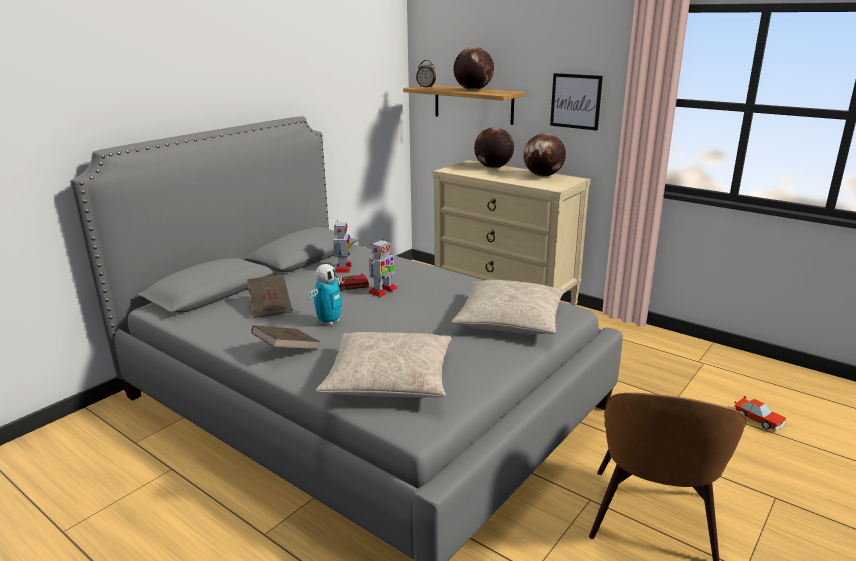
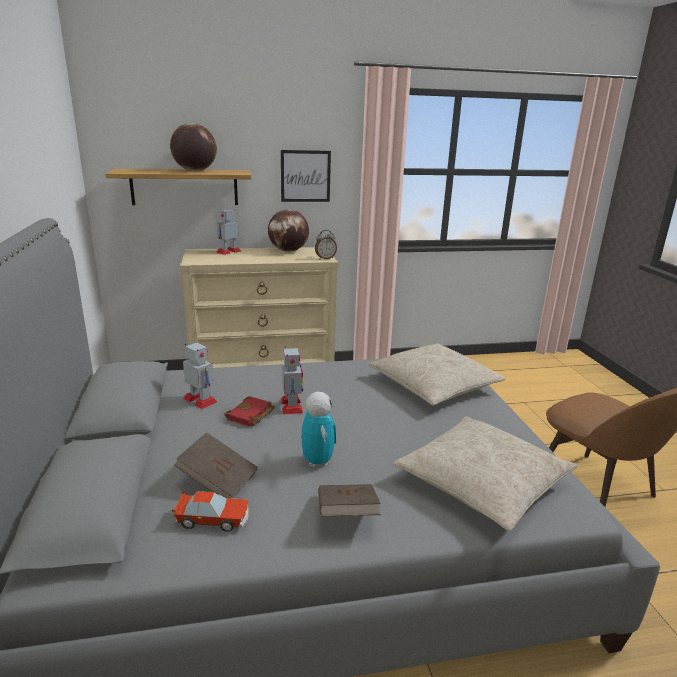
camera: 50 degrees left, 0 degrees up
alarm clock [416,60,436,88] -> alarm clock moved to [315,230,337,259]
globe [474,127,514,168] -> toy robot [216,209,241,255]
toy car [735,396,786,430] -> toy car moved to [171,491,249,532]

